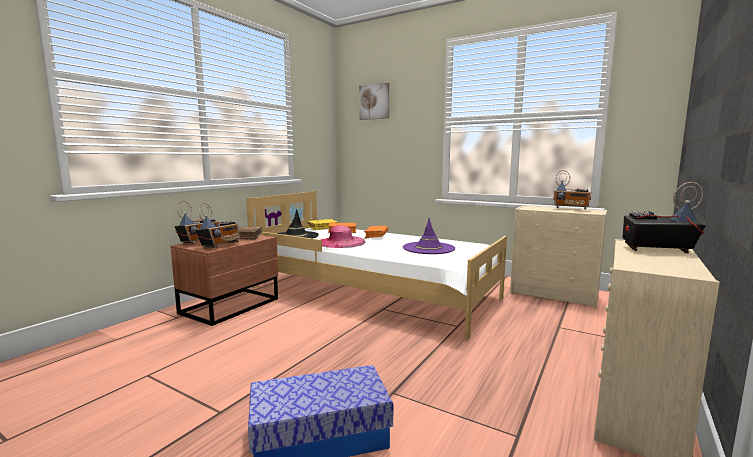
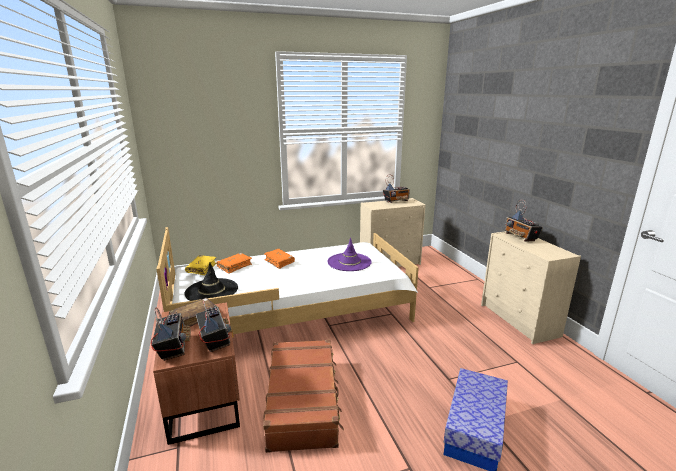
camera: 50 degrees left, 10 degrees up
pink hat [320,225,365,248] -> none
picture [359,83,389,120] -> none
radio [622,182,706,253] -> radio turned 75 degrees counterclockwise [505,200,543,241]
none -> brown suitcase [263,340,344,453]

